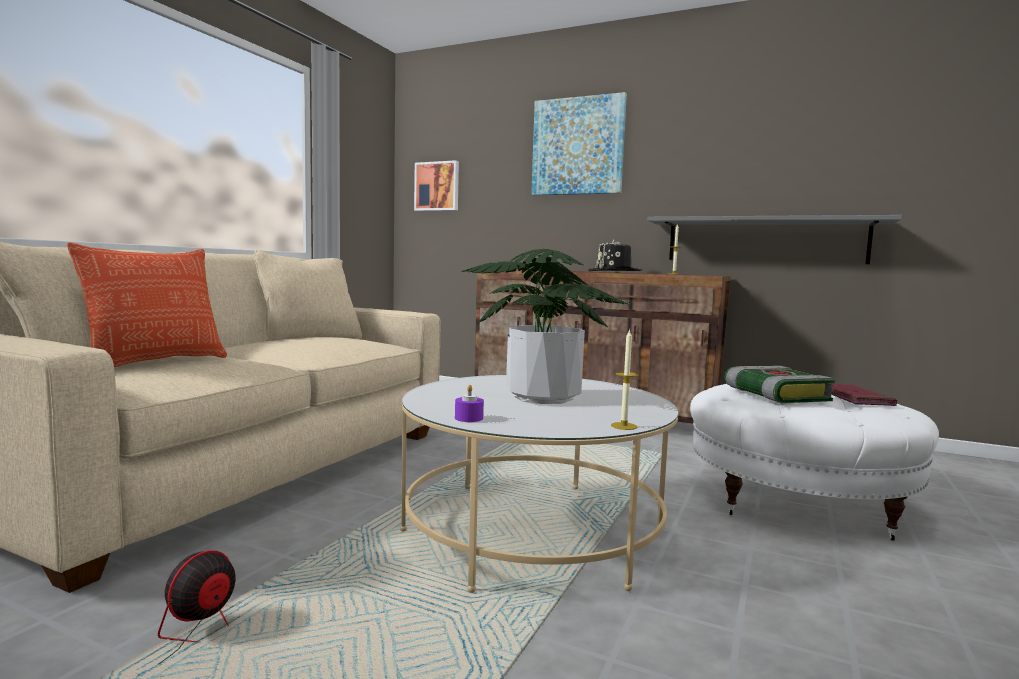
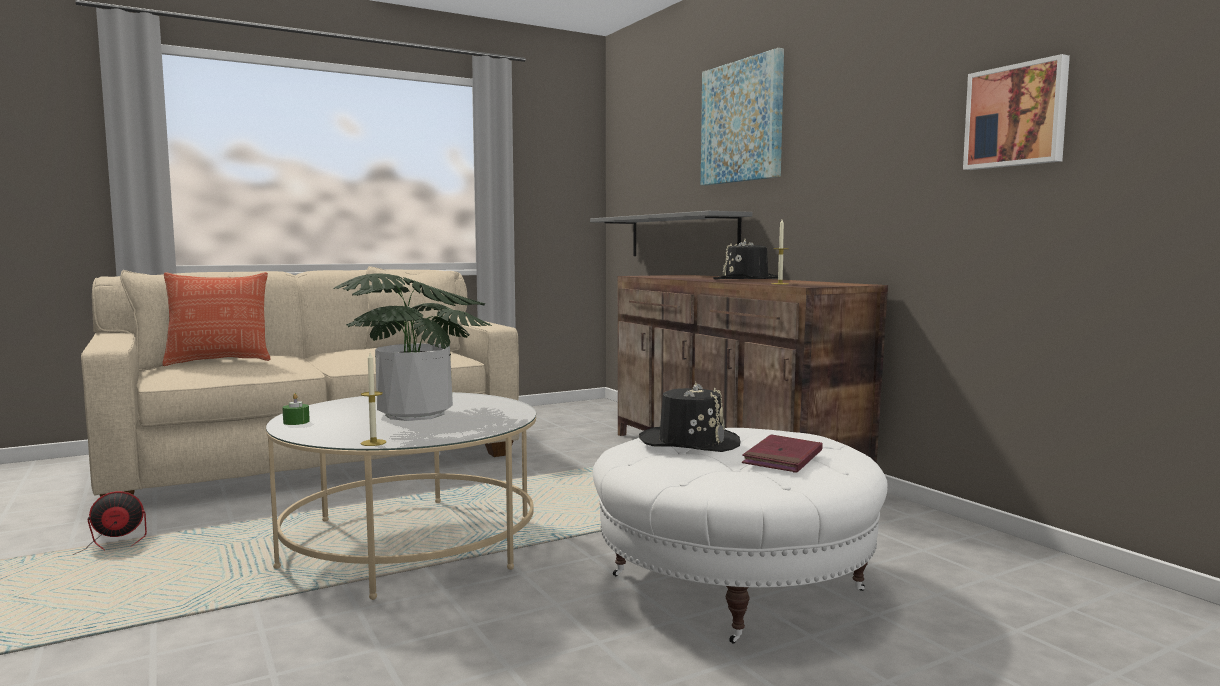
camera: 35 degrees right, 0 degrees up
picture [414,160,459,211] -> picture moved to [963,54,1070,170]
purple candle [455,385,484,422] -> green candle [282,393,310,425]
grey shelf [647,215,902,264] -> grey shelf moved to [590,211,752,256]
book [724,366,835,403] -> black hat [639,382,740,452]

